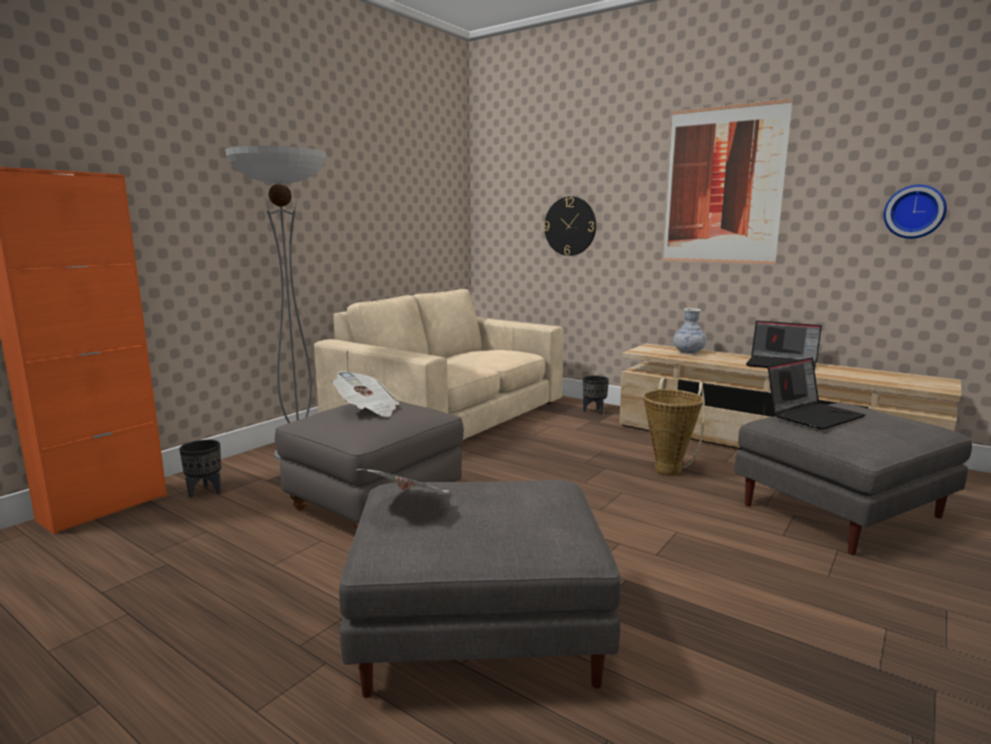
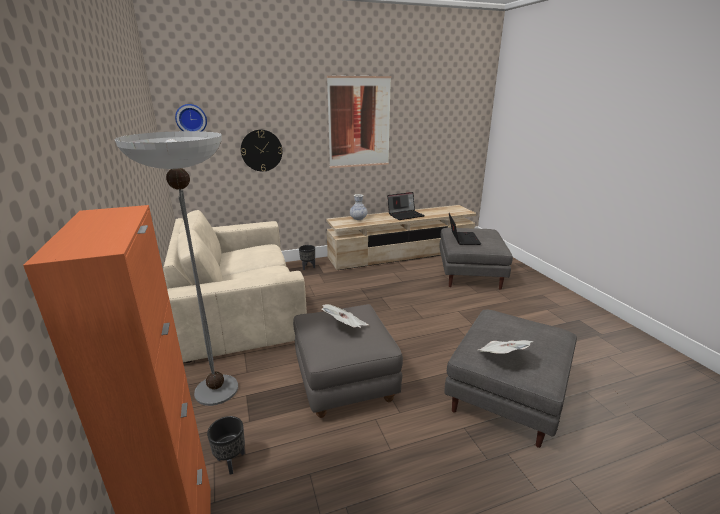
camera: 55 degrees left, 10 degrees up
basket [643,378,705,476] -> none
wall clock [884,185,947,239] -> wall clock moved to [175,104,207,131]

